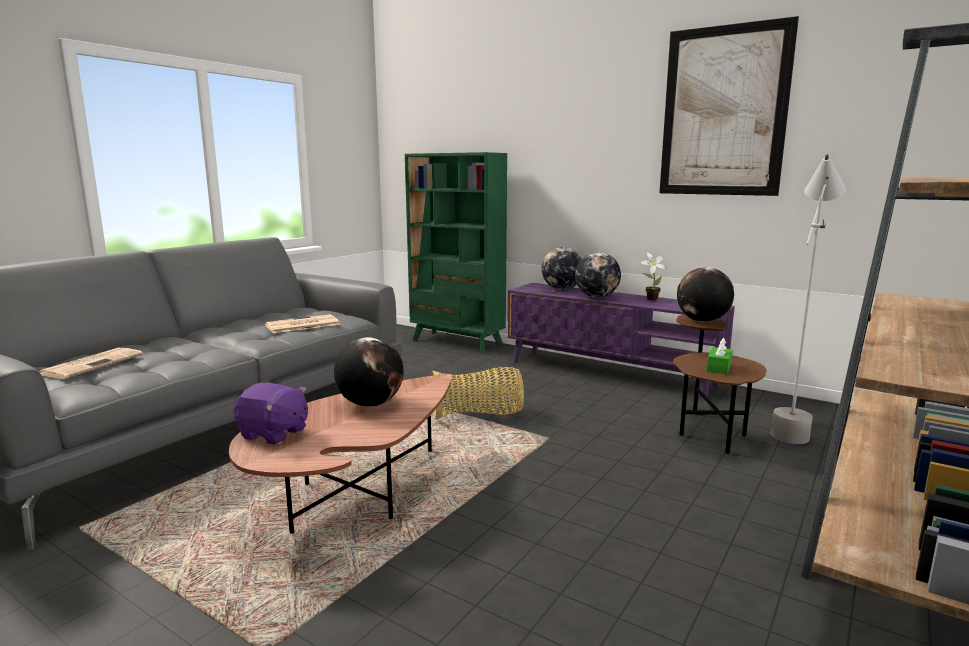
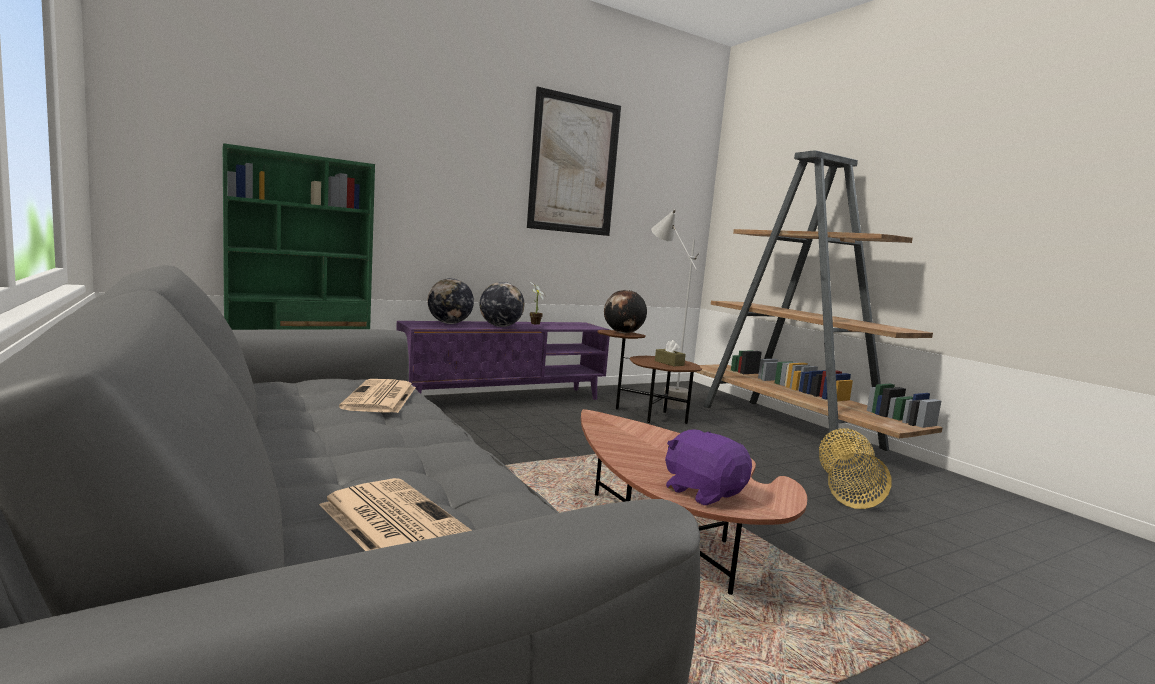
camera: 65 degrees left, 5 degrees down
purple plush toy [233,383,308,445] -> purple plush toy turned 90 degrees counterclockwise [665,430,752,505]
globe [334,337,404,407] -> none
basket [431,367,524,420] -> basket moved to [819,428,891,509]
green tissue box [706,338,733,374] -> brown tissue box [655,340,686,367]

